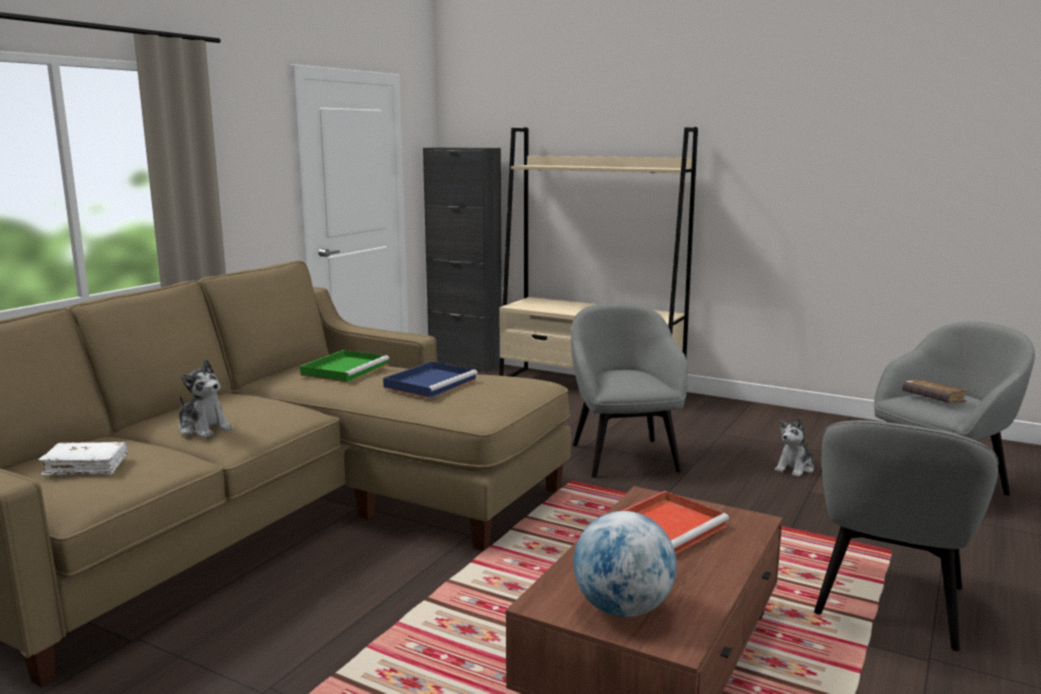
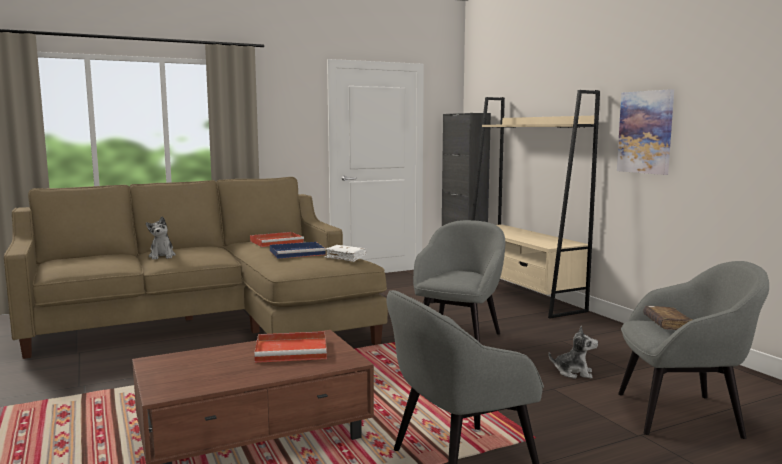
camera: 35 degrees right, 5 degrees down
white book [38,442,128,476] -> white book moved to [324,245,367,262]
green tray [300,350,389,383] -> red tray [250,232,304,247]
globe [573,511,677,617] -> none
plush toy [775,418,814,477] -> plush toy turned 150 degrees counterclockwise [549,326,598,379]
none -> picture [617,89,674,175]

